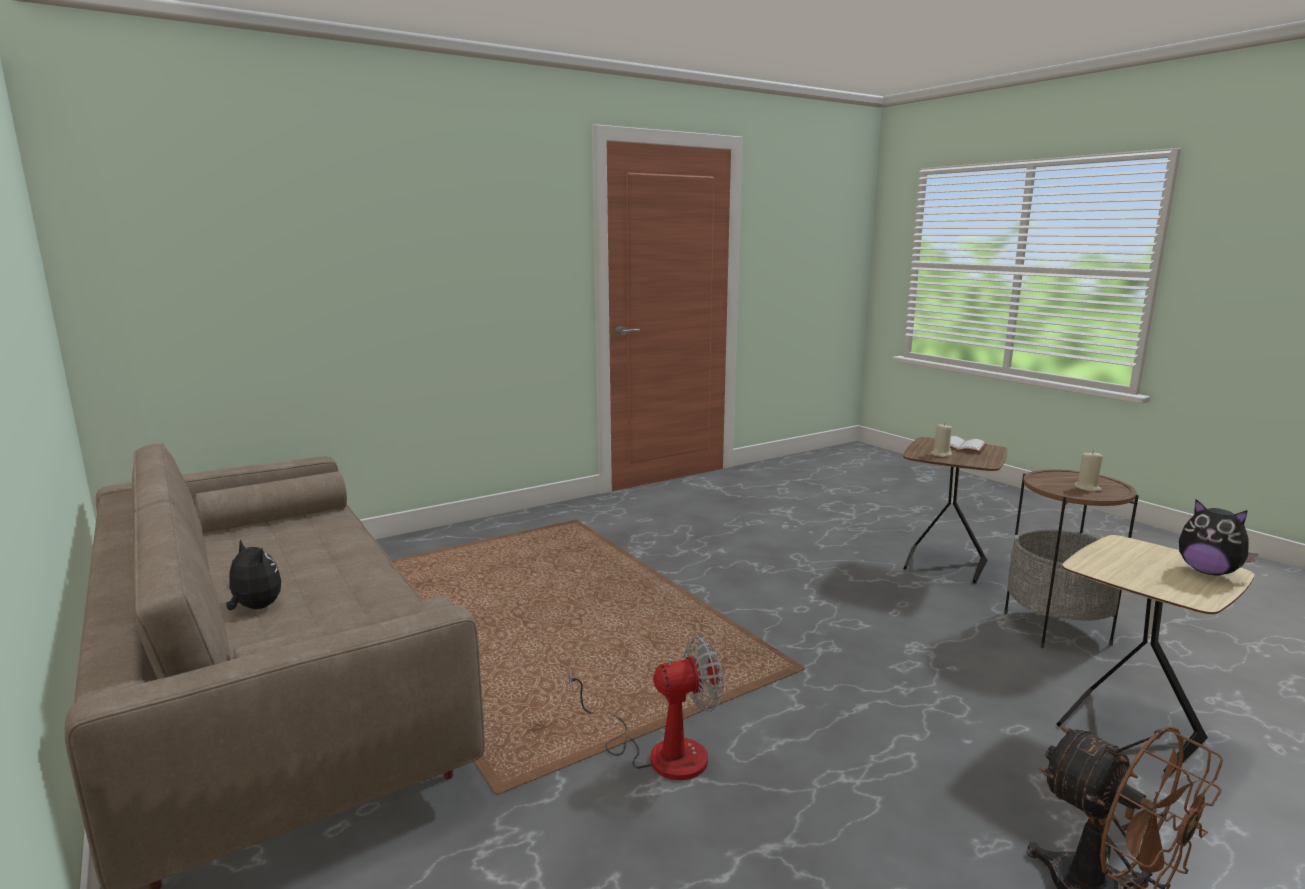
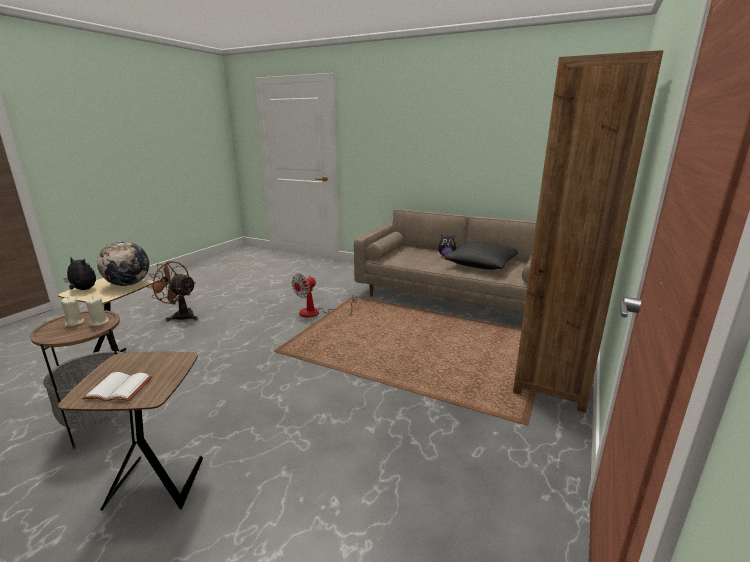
camera: 150 degrees right, 5 degrees up
beige candle [932,423,952,457] -> beige candle moved to [85,296,109,326]
none -> globe [97,241,149,286]
none -> black pillow [444,241,518,270]
none -> brown bookcase [513,50,663,413]

